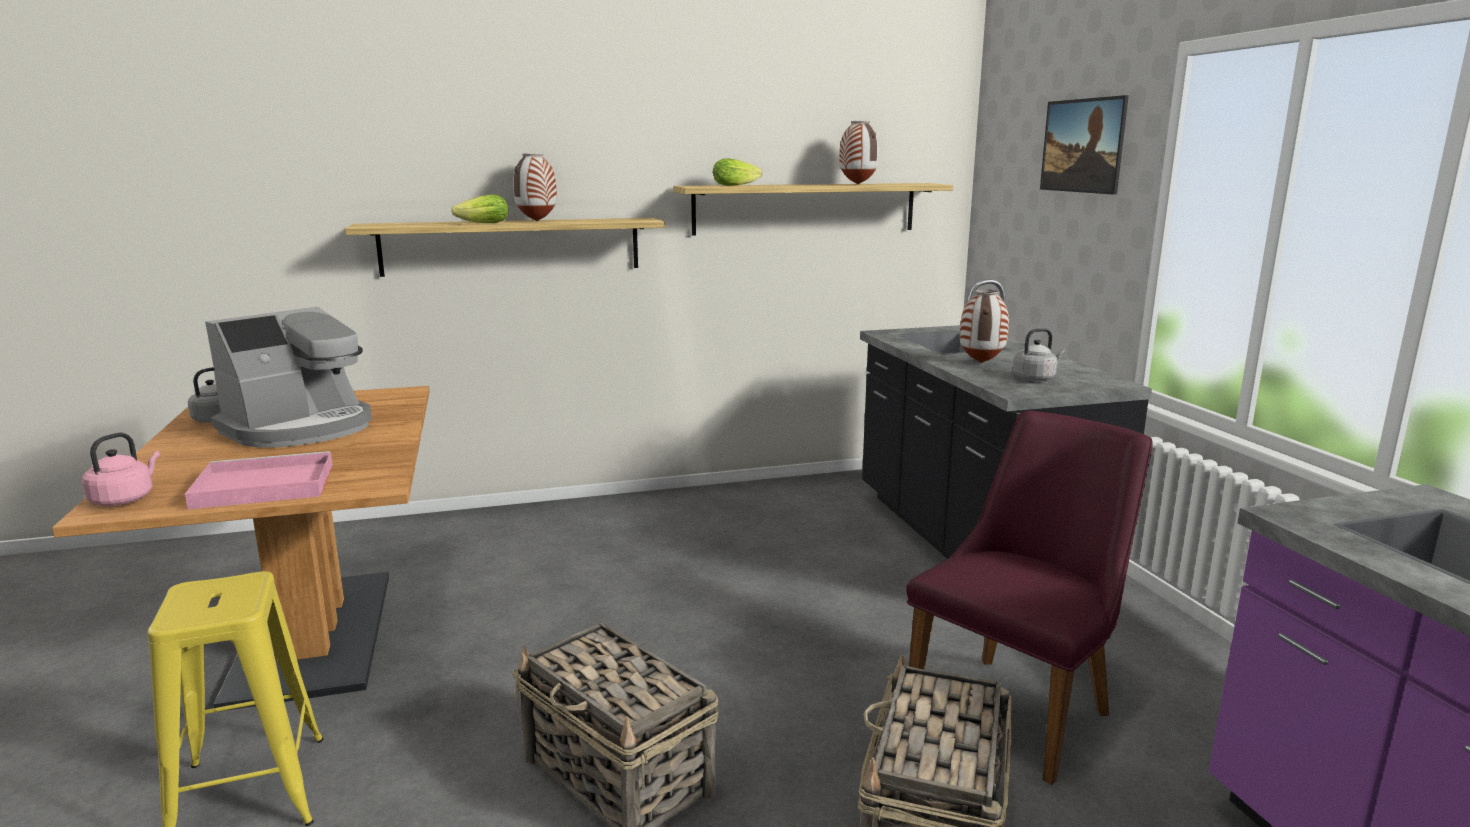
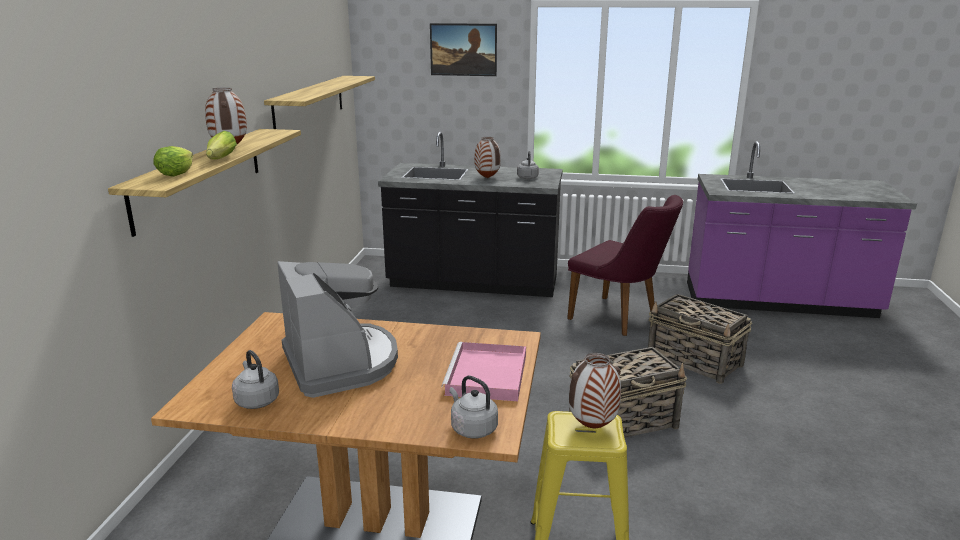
camera: 65 degrees left, 5 degrees up
pink kettle [82,433,160,506] -> grey kettle [449,376,498,438]
lettuce [713,158,762,186] -> lettuce moved to [153,146,193,177]
vase [839,121,879,184] -> vase moved to [569,353,621,428]
purple chair [906,410,1153,785] -> purple chair turned 150 degrees clockwise [567,195,683,336]

